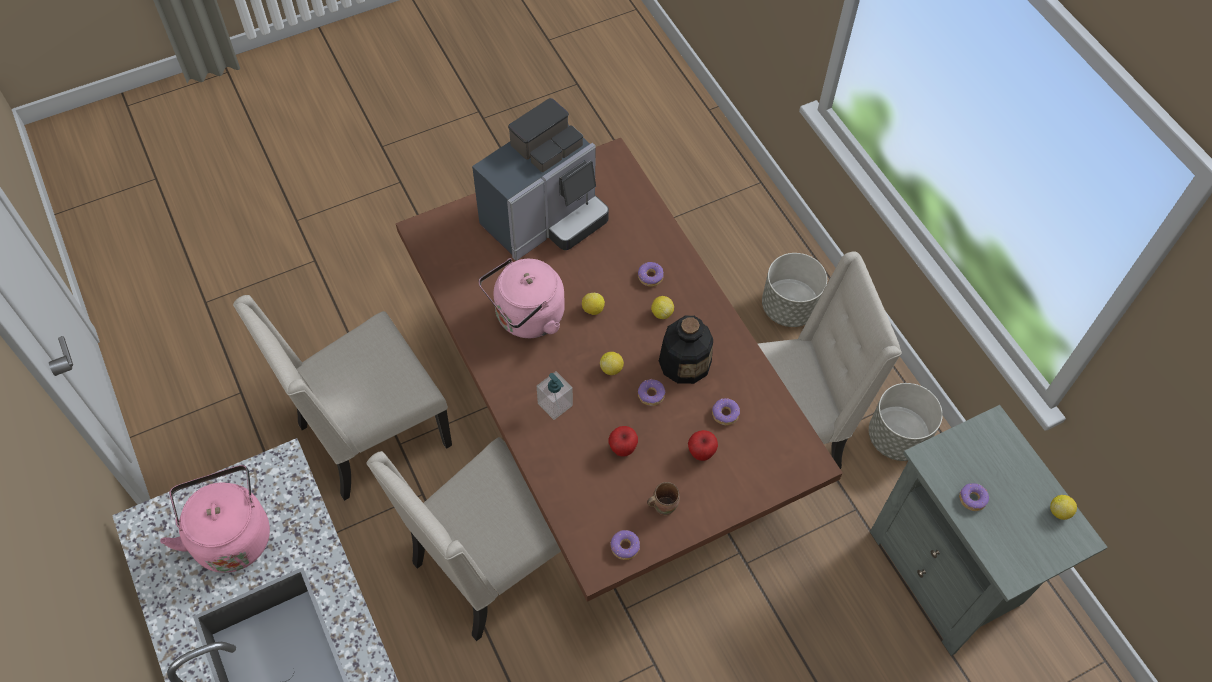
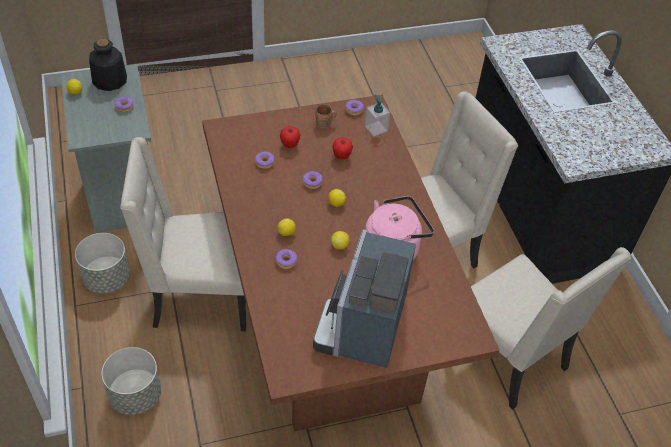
camera: 170 degrees left, 10 degrees down
pink kettle [160,465,270,573] -> none
beige chair [233,295,452,501] -> beige chair turned 75 degrees clockwise [471,247,631,410]
coffee machine [472,98,609,260] -> coffee machine turned 45 degrees counterclockwise [313,229,416,368]
soap dispenser [537,371,573,420] -> soap dispenser moved to [365,95,390,136]
bottle [659,315,713,384] -> bottle moved to [89,39,127,91]

